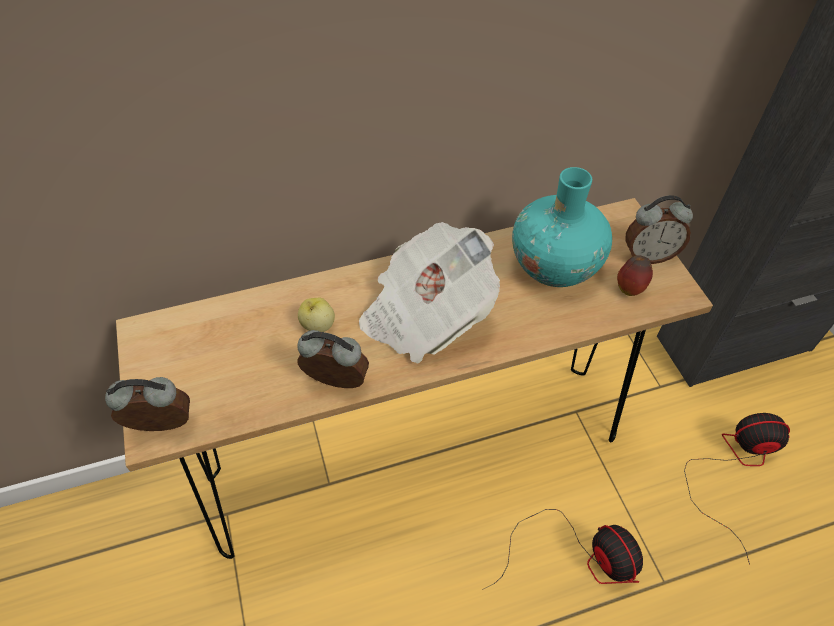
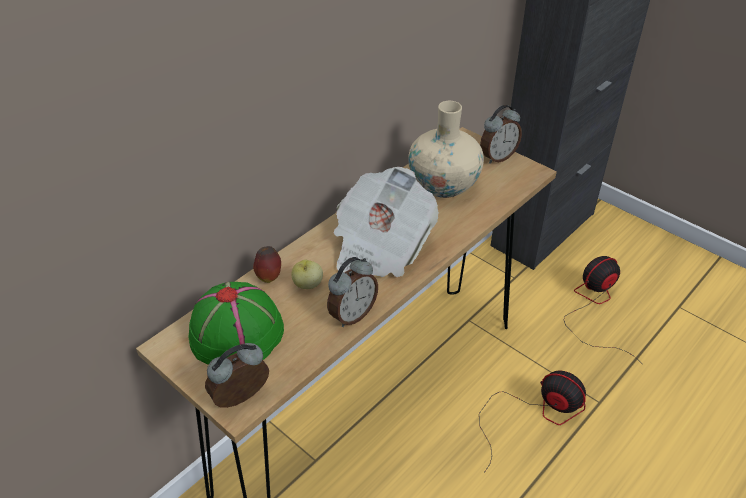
camera: 30 degrees left, 10 degrees down
alarm clock [297,330,369,388] -> alarm clock turned 150 degrees clockwise [327,257,378,327]
turquoise vase [512,167,612,287] -> beige vase [408,101,484,198]
apple [617,255,653,296] -> apple moved to [253,246,281,283]
none -> green hat [188,282,284,365]

